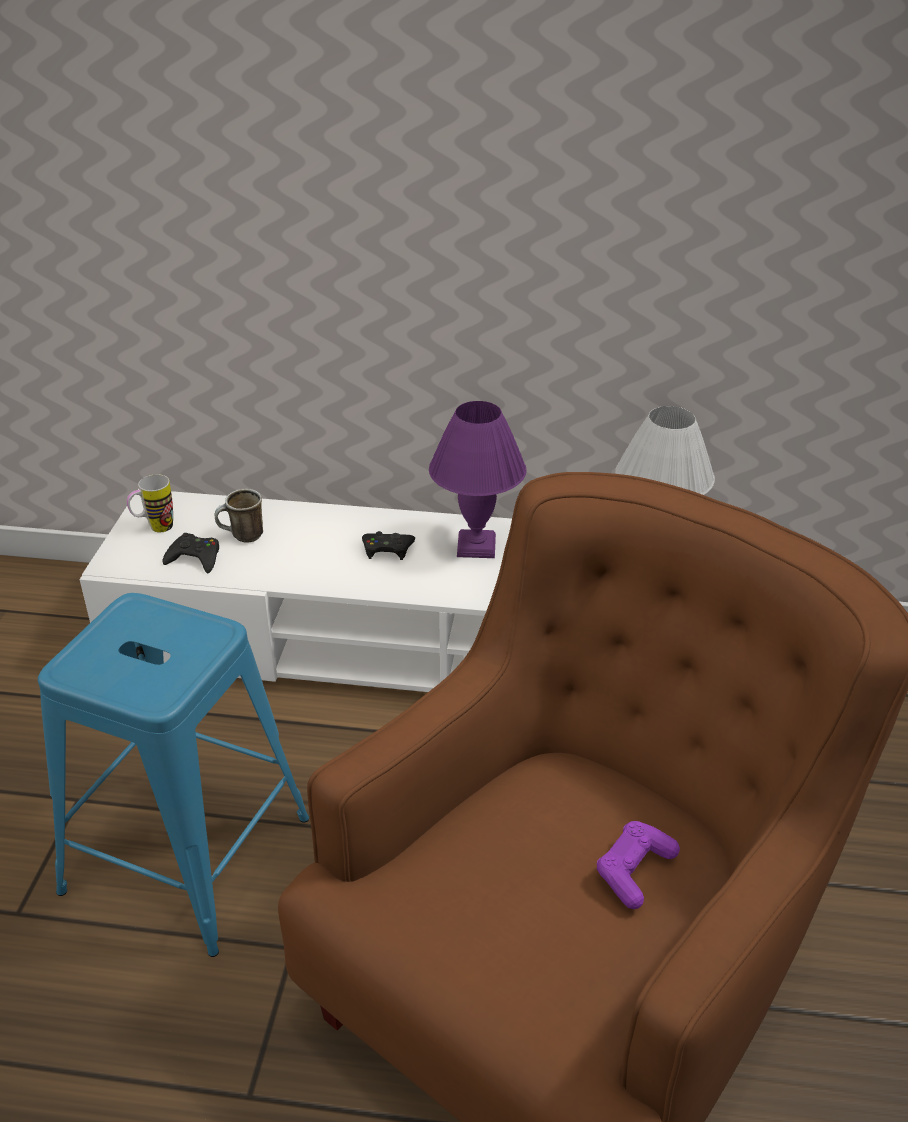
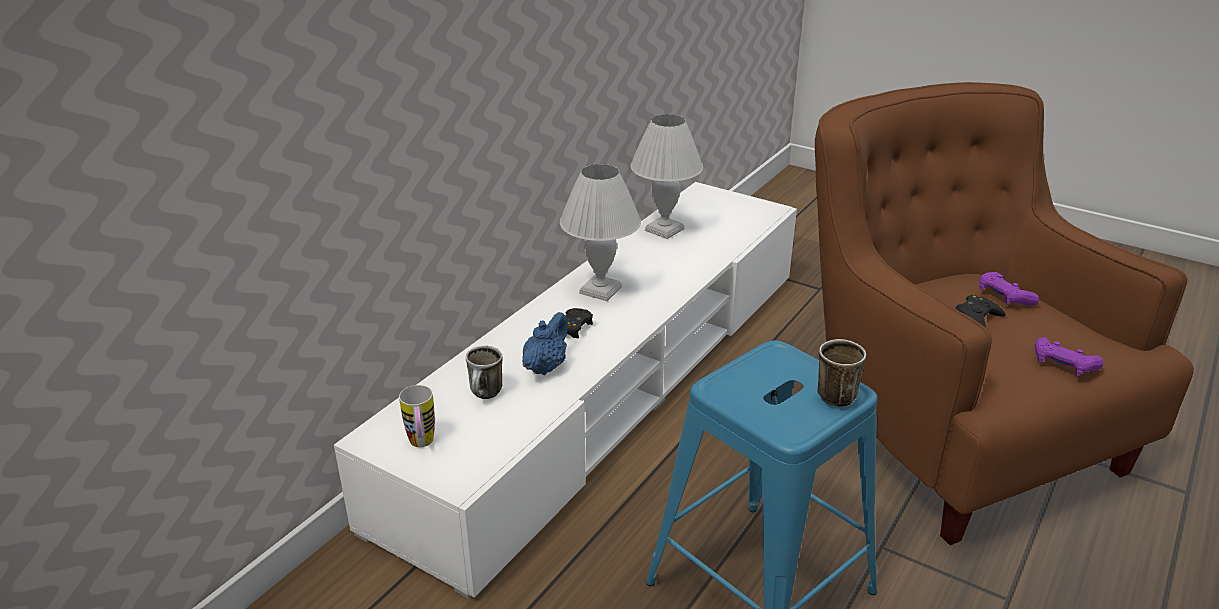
camera: 65 degrees left, 5 degrees down
black game controller [162,533,219,573] -> black game controller moved to [955,295,1006,328]
purple table lamp [429,401,526,558] -> white table lamp [560,164,641,301]
none -> blue teapot [522,312,568,375]
none -> mug [818,339,866,407]
none -> purple game controller [1035,337,1104,376]

